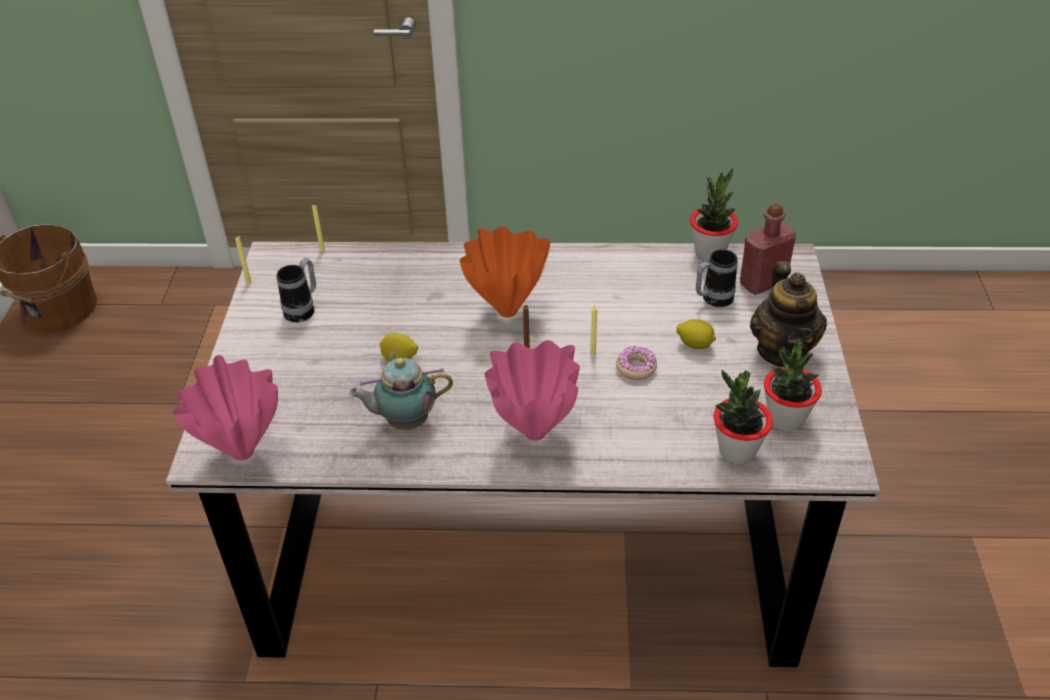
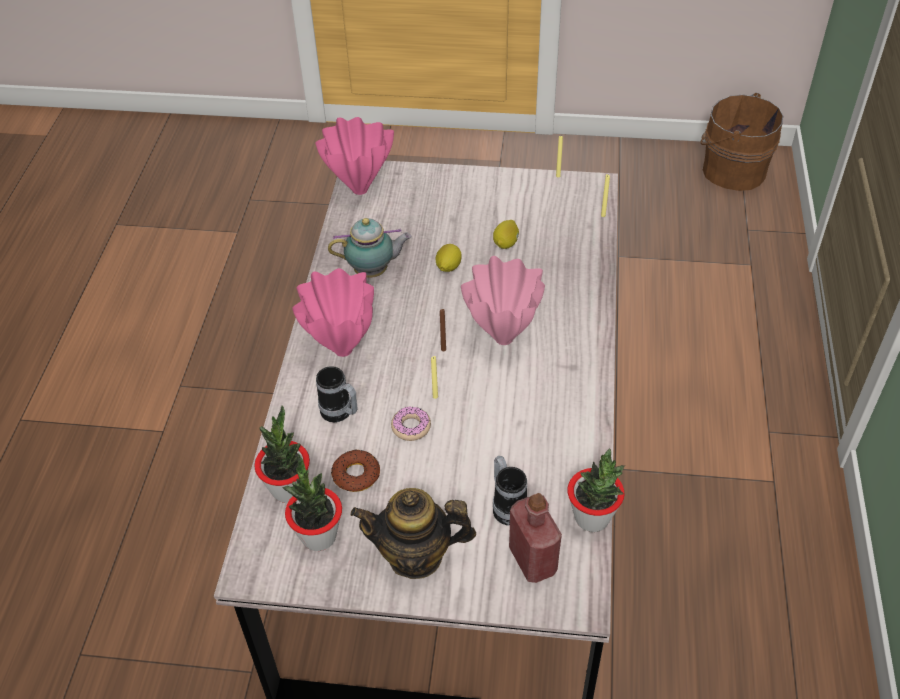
camera: 95 degrees right, 5 degrees up
mug [277,258,316,322] -> mug moved to [316,366,358,422]
teapot [349,358,453,430] -> teapot turned 90 degrees clockwise [328,218,412,278]
orange vase [460,226,551,318] -> pink vase [461,256,545,345]
lemon [676,319,716,349] -> lemon moved to [493,220,519,249]
none -> donut [331,449,380,492]

